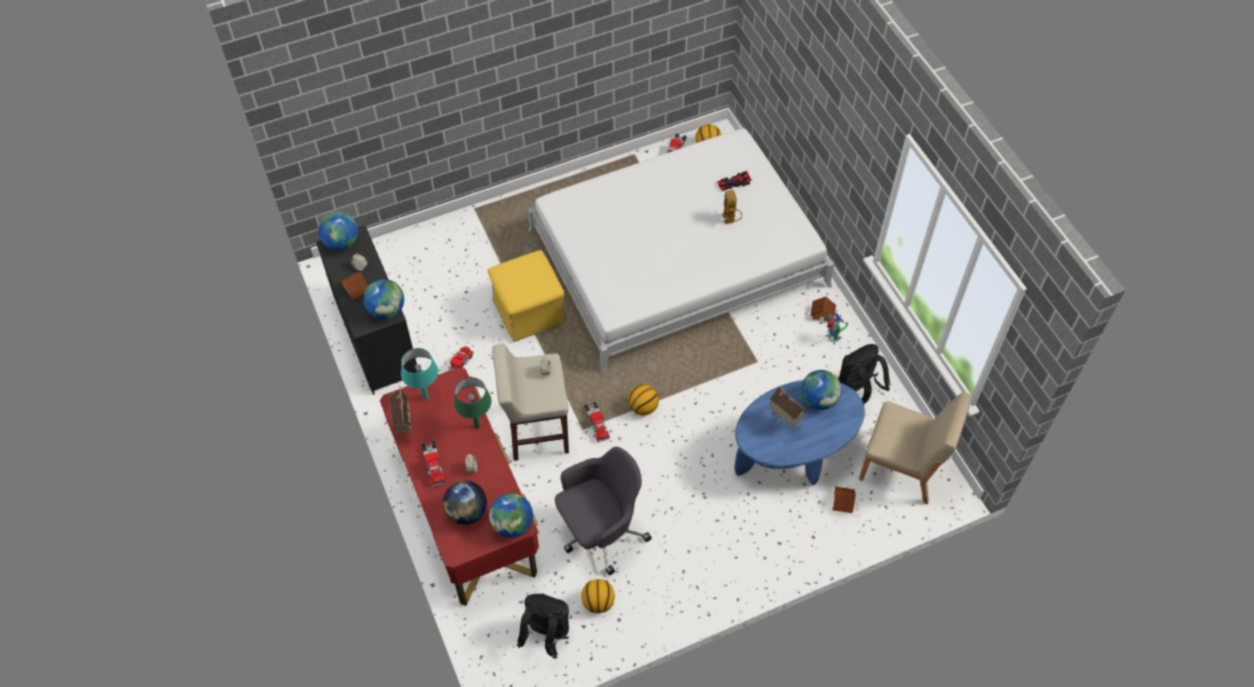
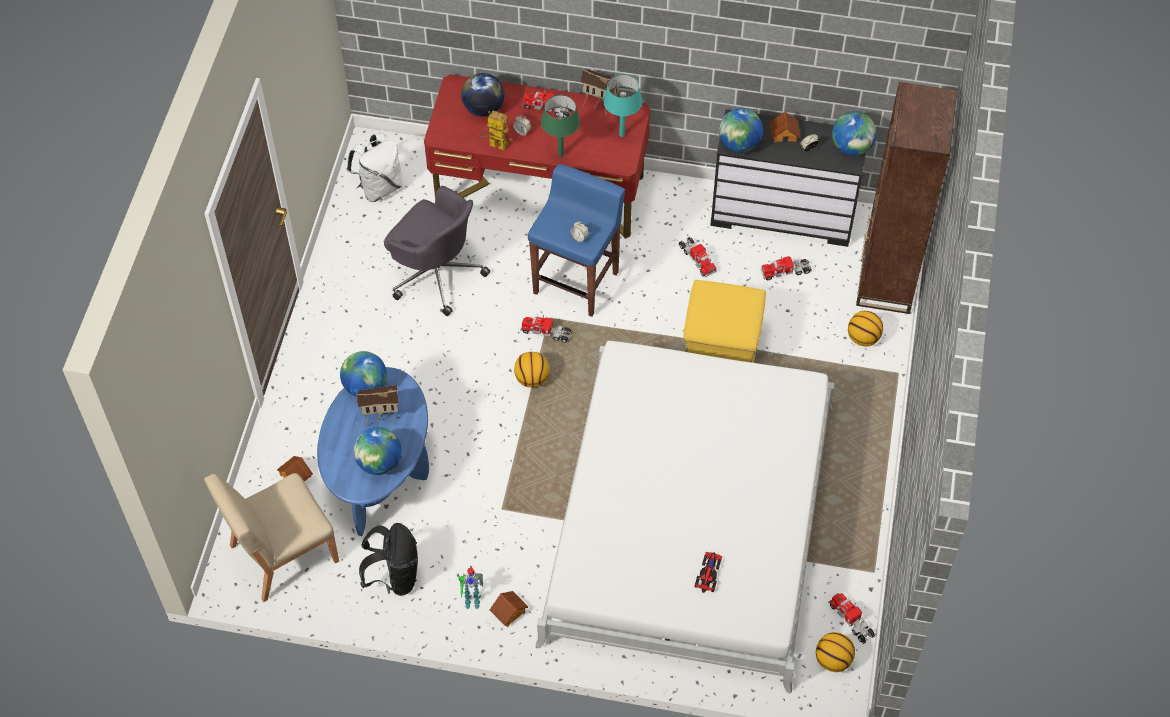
camera: 125 degrees right, 0 degrees up
globe [489,493,533,538] -> globe moved to [340,351,387,397]
beige stool [492,343,569,461] -> blue stool [528,164,625,317]
black backpack [517,593,569,659] -> white backpack [346,133,403,202]
grey office chair [555,447,652,575] -> grey office chair turned 60 degrees counterclockwise [384,186,490,316]
basketball [581,579,615,613] -> basketball moved to [848,311,883,347]
toy robot [722,190,742,224] -> toy robot moved to [479,111,512,151]
none -> toy truck [761,255,812,280]
none -> brown bookcase [856,82,957,314]

